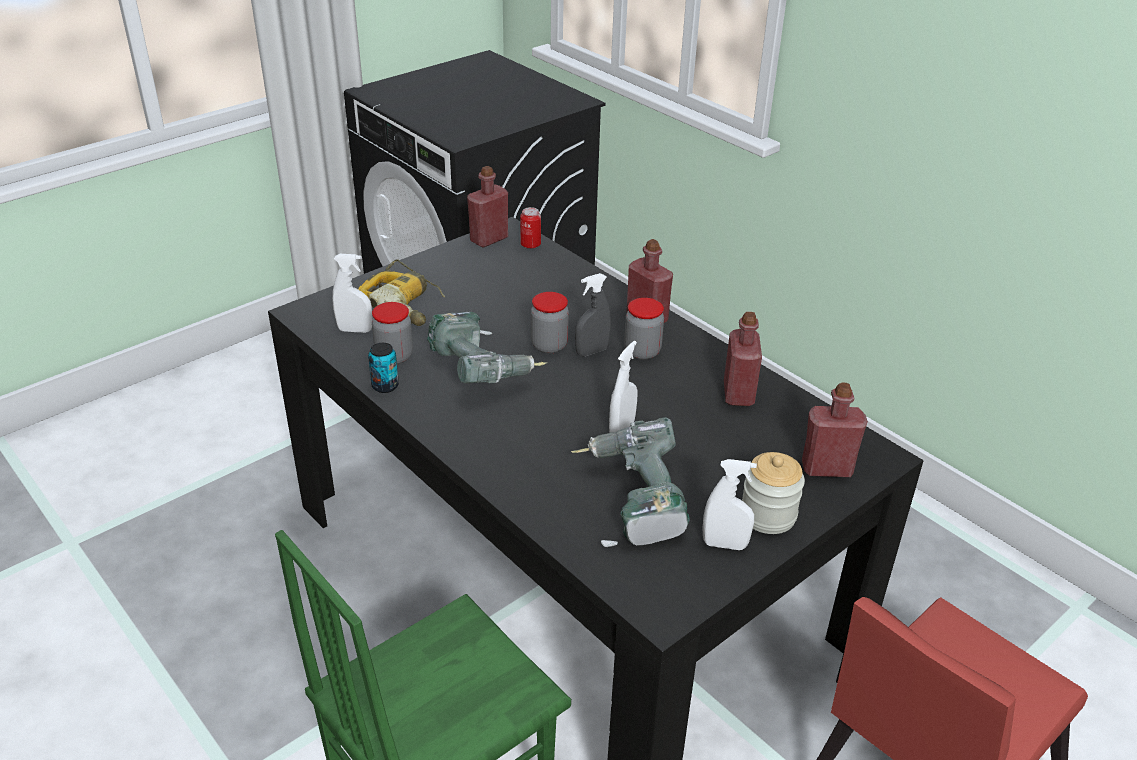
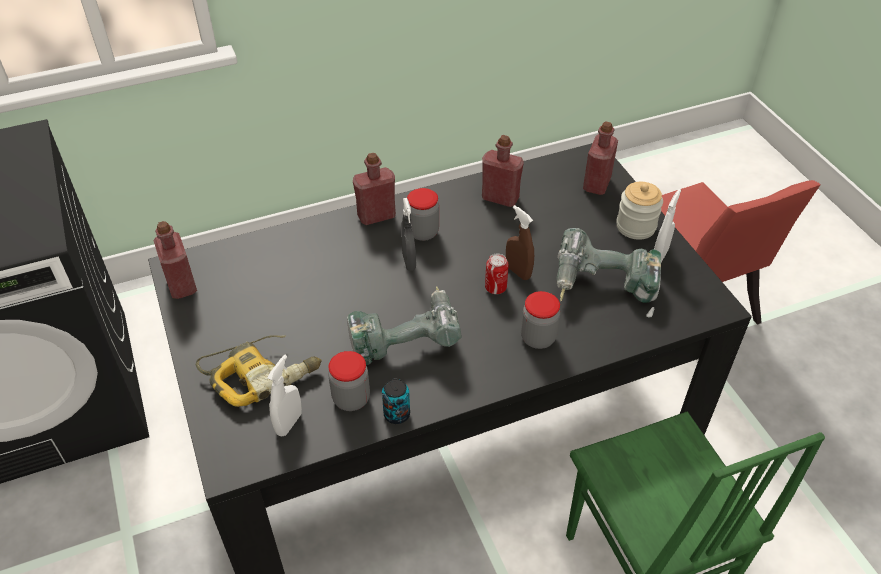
camera: 70 degrees left, 10 degrees up
can [520,207,541,249] -> can moved to [485,253,509,294]
jar [531,292,569,353] -> jar moved to [521,291,560,349]
white spray bottle [609,341,638,433] -> brown spray bottle [506,205,534,280]

